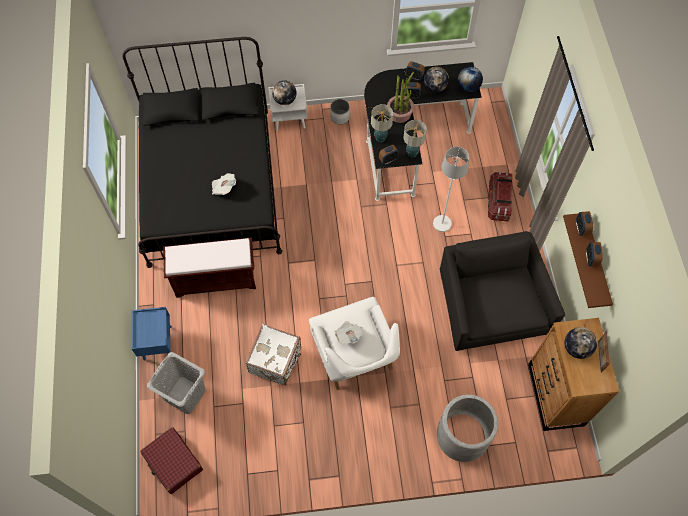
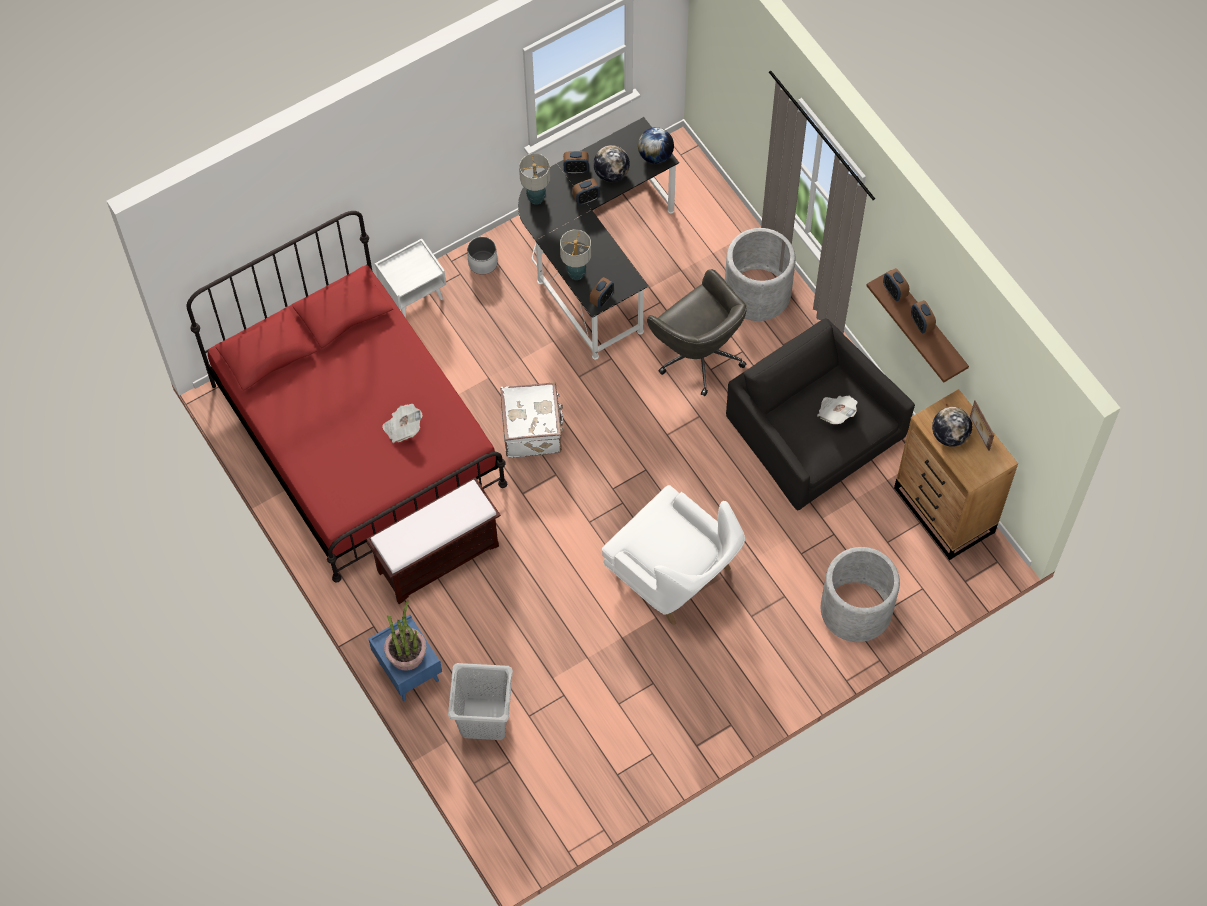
camera: 25 degrees left, 0 degrees up
black bed [122,37,282,268] -> red bed [186,211,507,583]
red suitcase [140,427,203,494] -> none
white suitcase [245,324,301,385] -> white suitcase moved to [500,382,564,458]
globe [272,80,297,105] -> none
newspaper [334,321,363,345] -> newspaper moved to [817,396,858,424]
potted plant [387,72,414,123] -> potted plant moved to [384,600,426,671]
table lamp [403,120,427,158] -> table lamp moved to [519,153,550,205]
white floor lamp [433,147,469,232] -> grey office chair [647,269,747,396]
storage box [488,172,513,222] -> grey planter [725,228,796,321]

